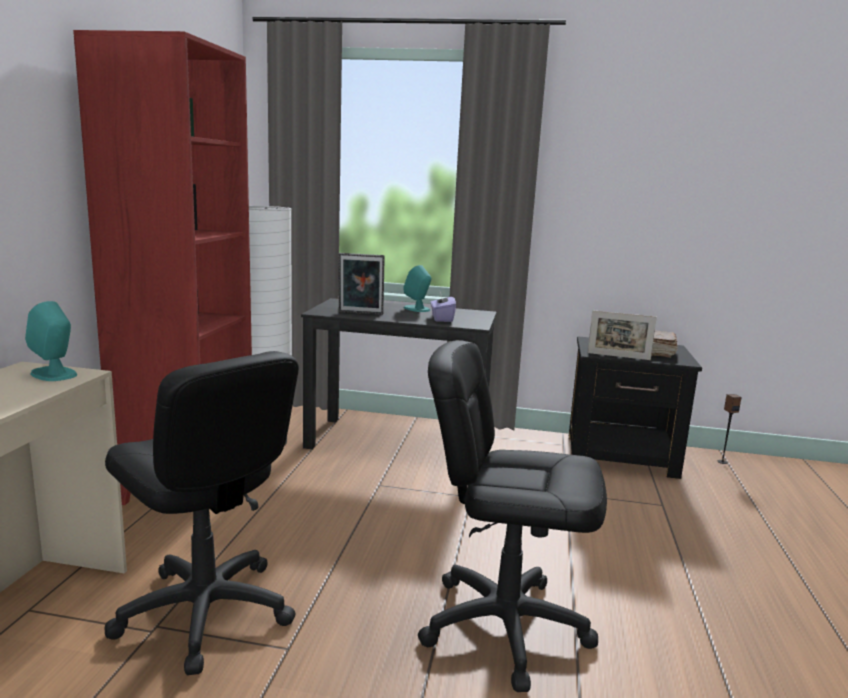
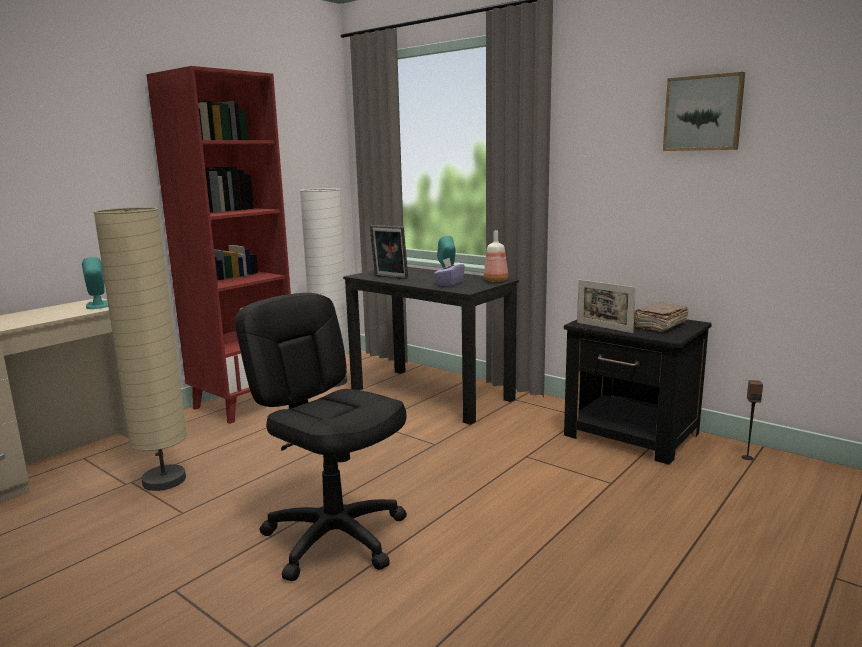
camera: 30 degrees right, 0 degrees up
black office chair [105,351,299,675] -> beige floor lamp [93,207,187,491]
none -> bottle [484,231,508,282]
none -> picture [663,72,745,151]

